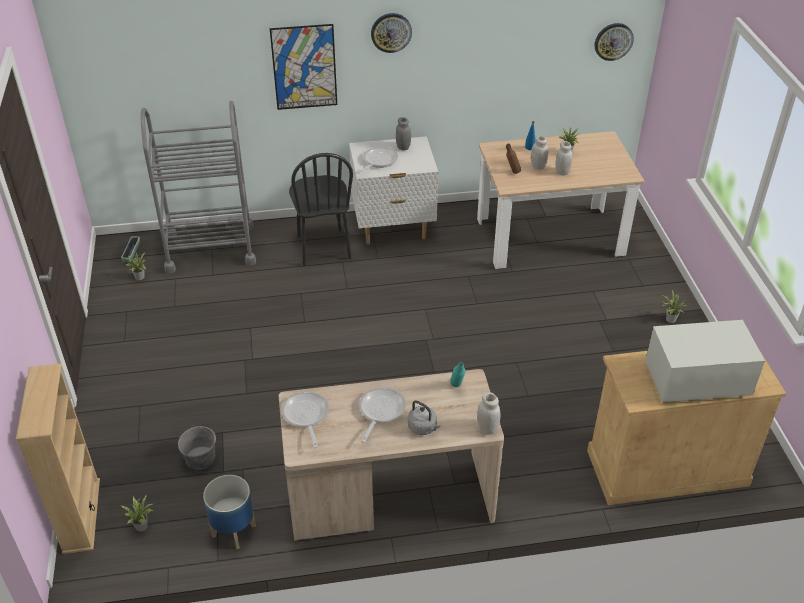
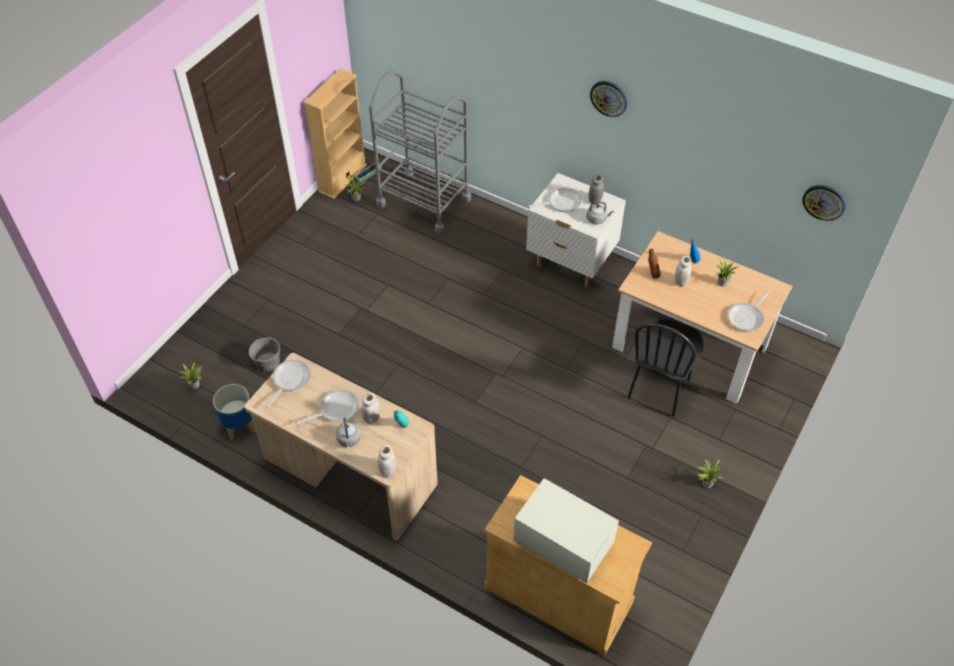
camera: 40 degrees right, 10 degrees up
beige bookcase [16,363,100,554] -> beige bookcase moved to [303,69,367,199]
picture [270,24,337,110] -> none
black chair [289,153,353,266] -> black chair moved to [628,320,704,417]
white jar [555,141,573,176] -> white jar moved to [361,392,380,424]
none -> grey kettle [587,202,614,224]
none -> frying pan [727,290,771,332]

